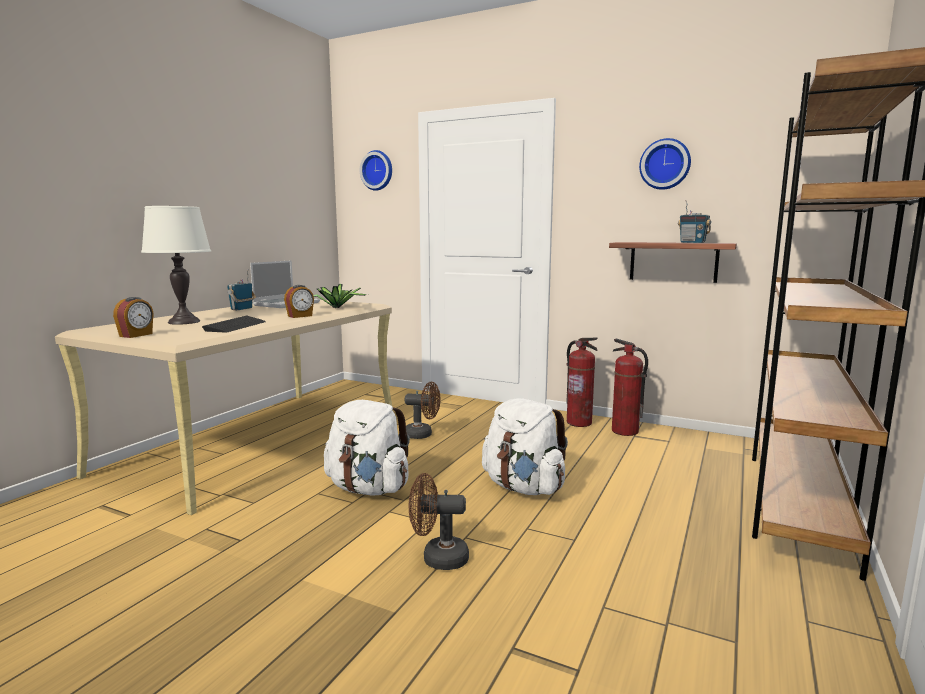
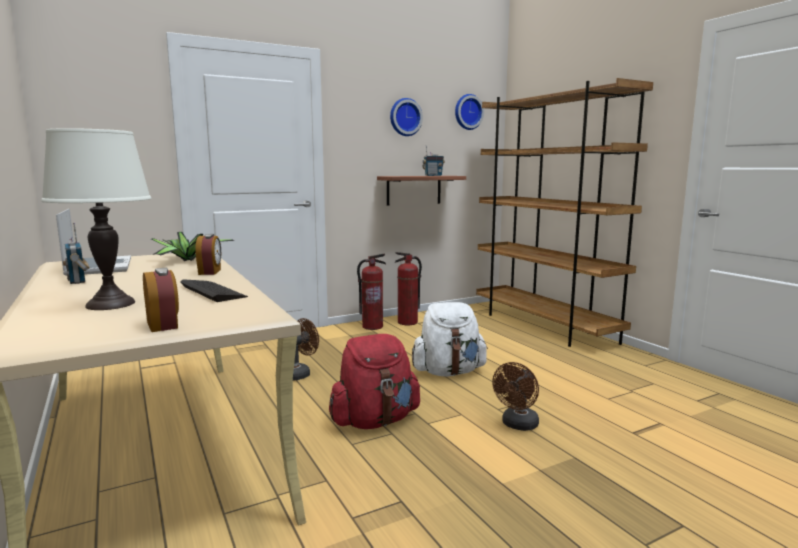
camera: 55 degrees left, 0 degrees up
white backpack [324,400,410,496] -> red backpack [329,334,420,429]
wall clock [360,150,392,191] -> wall clock moved to [455,94,484,130]

